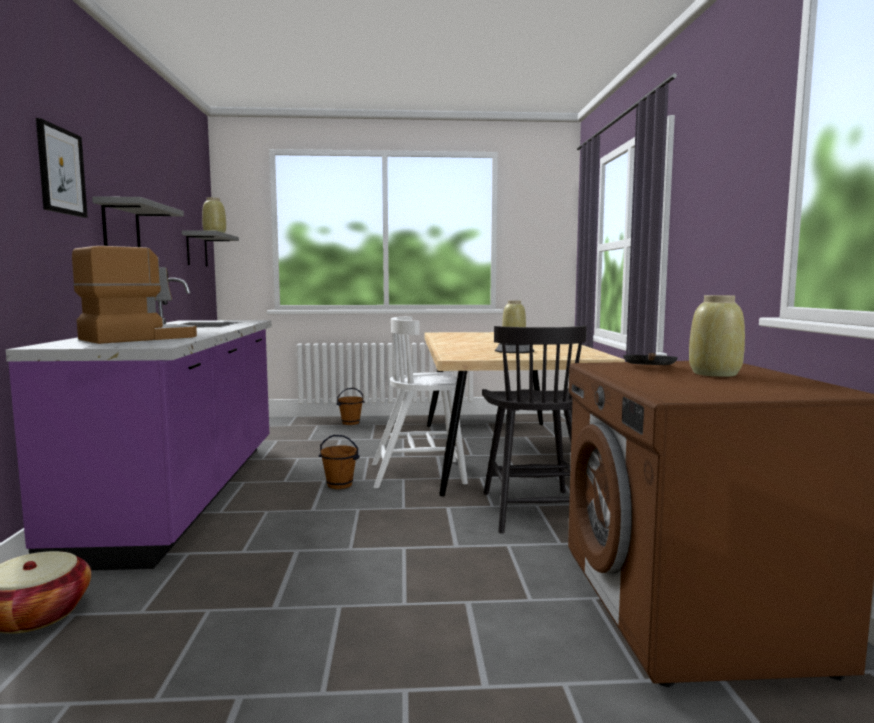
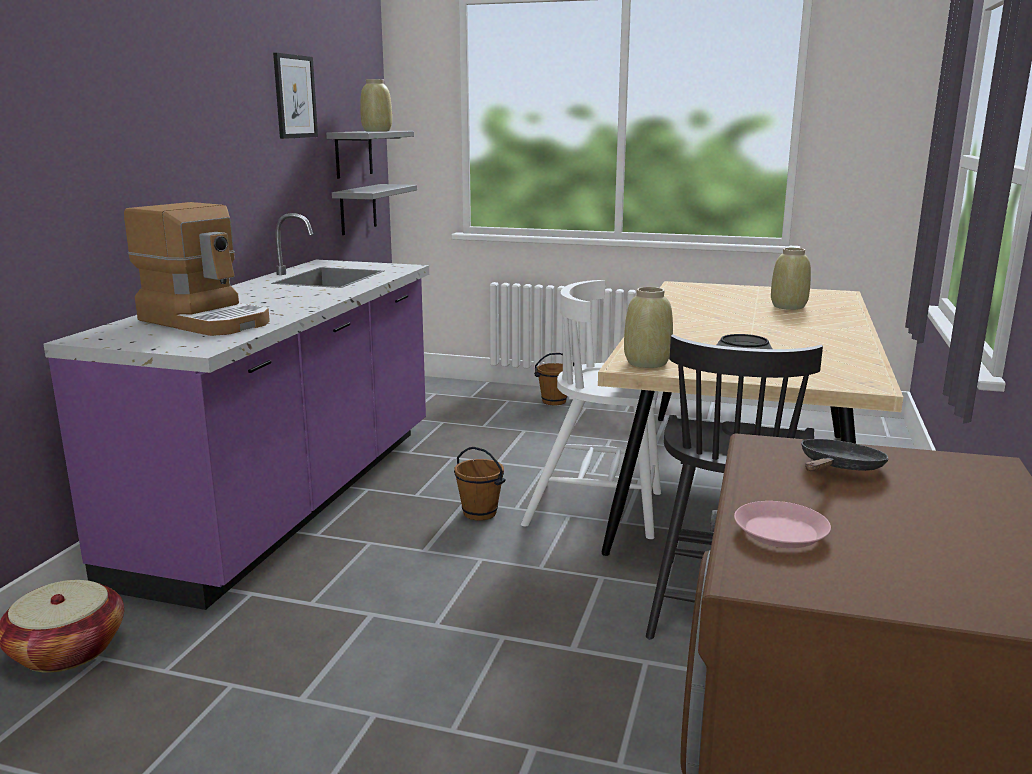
camera: 20 degrees right, 10 degrees up
picture [36,118,88,218] -> picture moved to [273,53,318,139]
coffee machine [72,246,197,344] -> coffee machine turned 60 degrees clockwise [124,202,270,336]
grey shelf [92,196,184,247] -> grey shelf moved to [332,184,417,235]
beige vase [689,295,745,377] -> beige vase moved to [624,287,673,368]
none -> pink plate [734,501,831,548]

